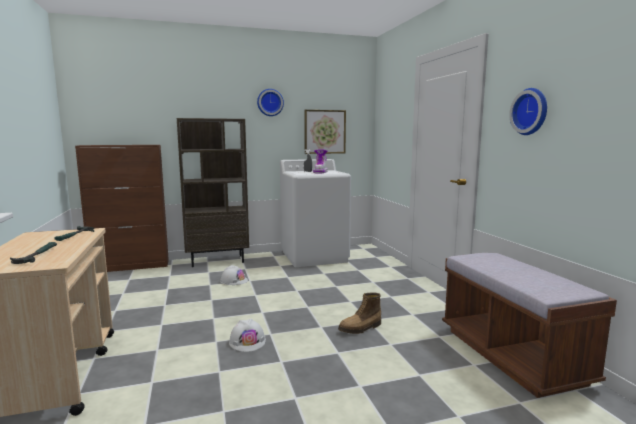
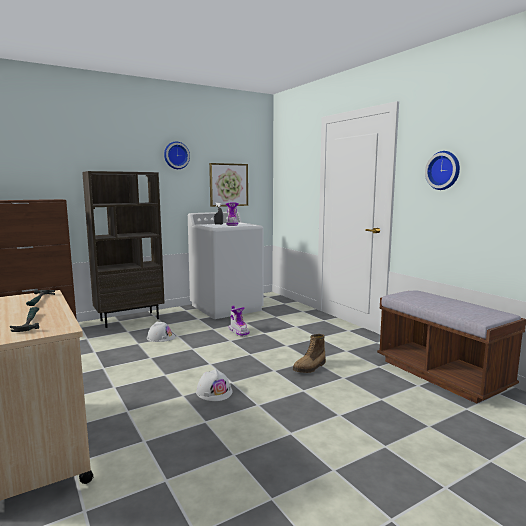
camera: 15 degrees left, 0 degrees up
none -> boot [228,306,250,337]

